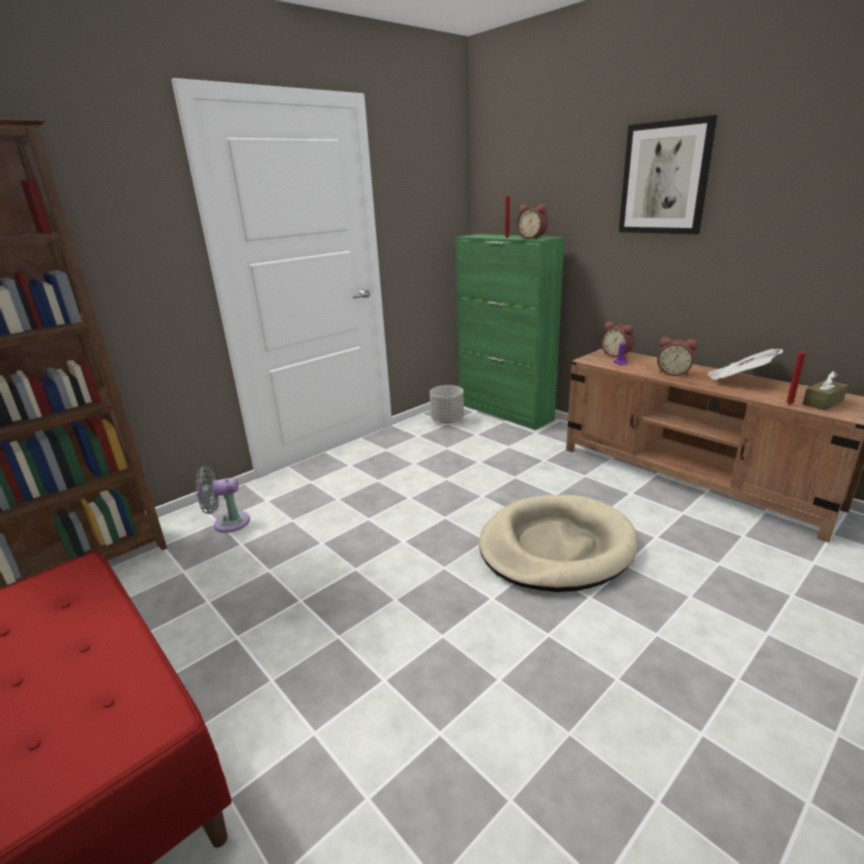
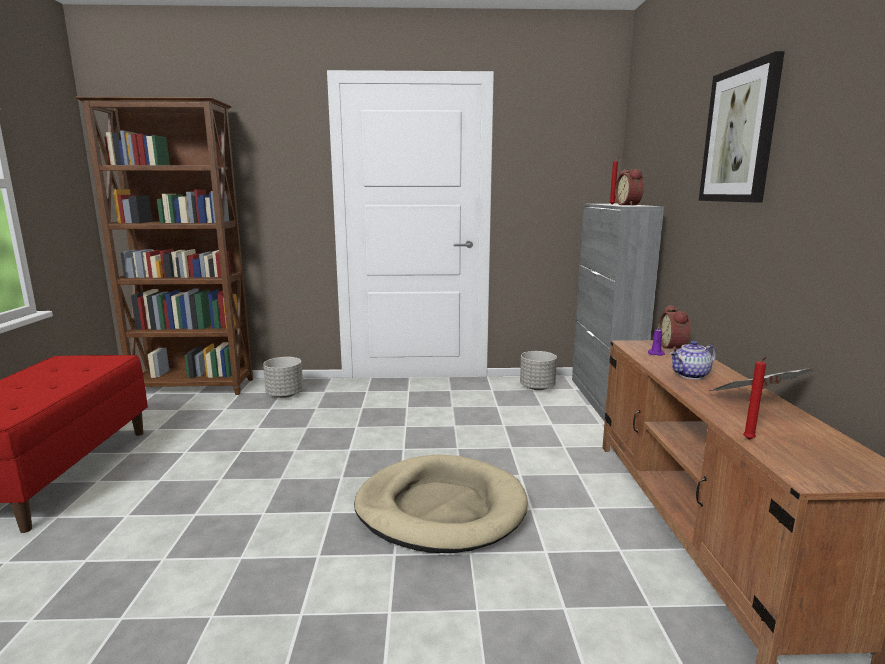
camera: 40 degrees right, 10 degrees down
grey fan [195,466,250,533] -> grey planter [263,357,303,398]
green cabinet [456,234,565,430] -> grey cabinet [572,204,664,422]
alarm clock [657,337,697,376] -> teapot [670,341,716,379]
brown tissue box [803,371,848,410] -> none

